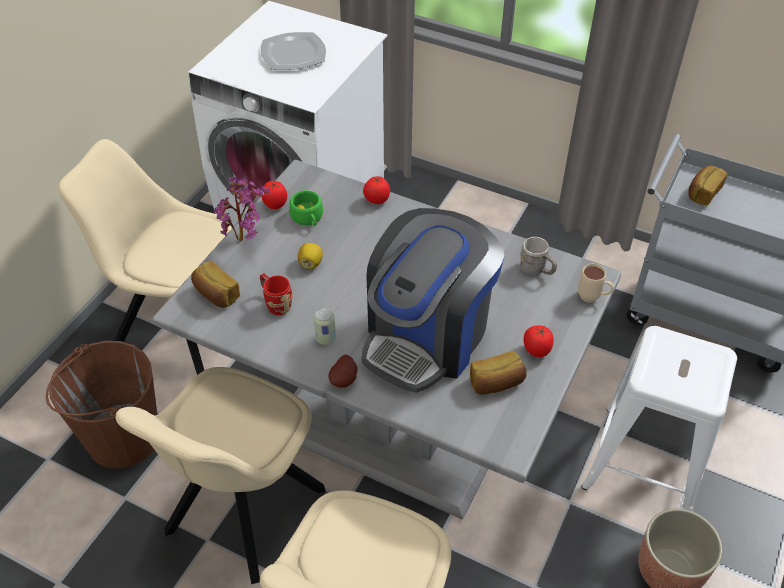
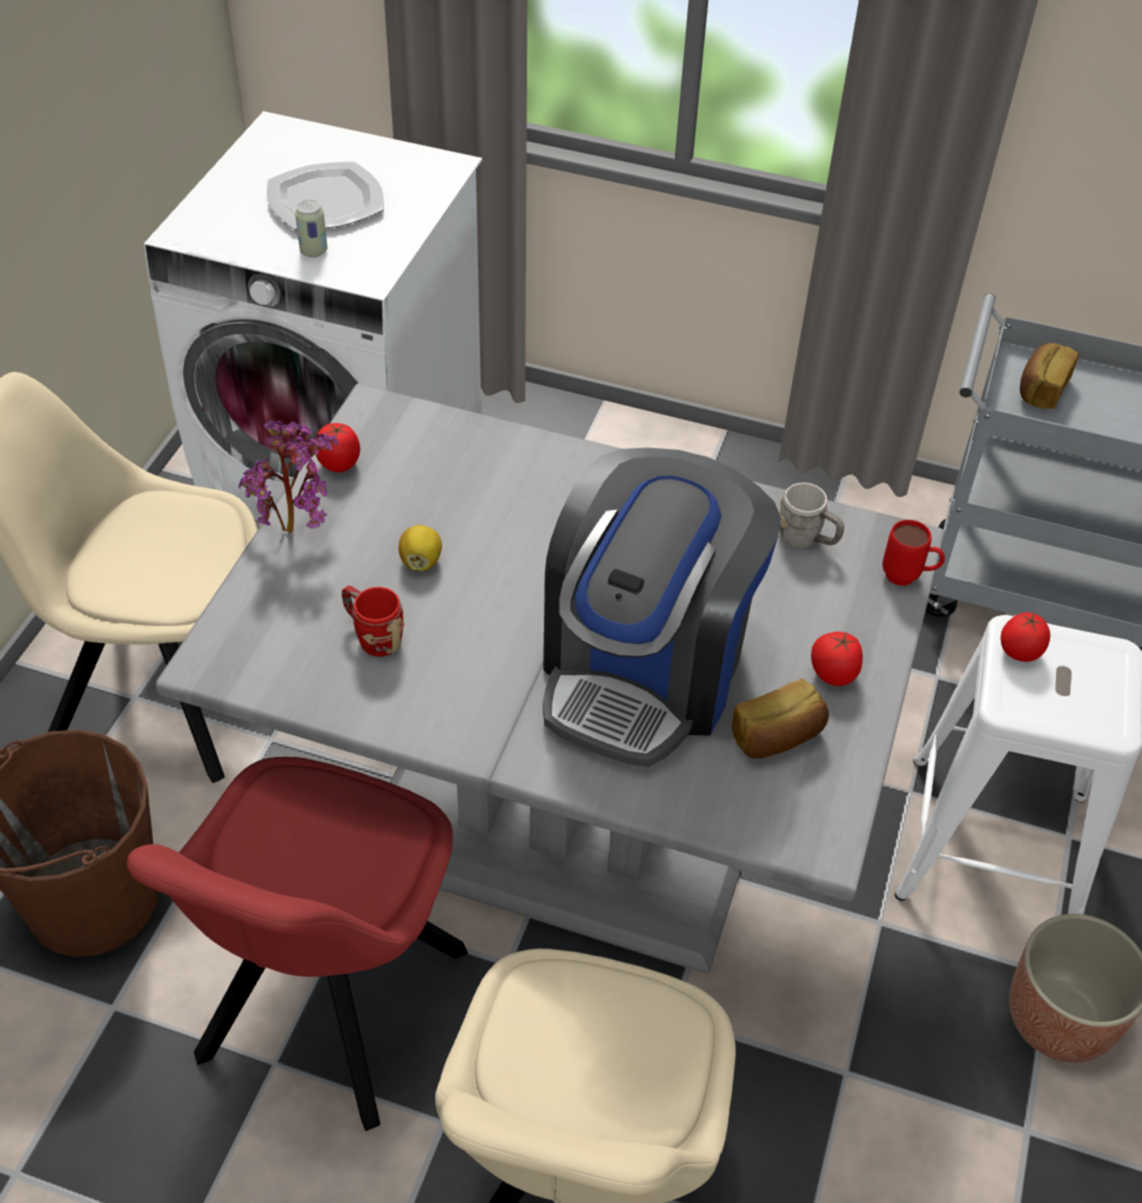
camera: 10 degrees left, 0 degrees up
beige chair [116,367,326,584] -> red chair [127,757,468,1131]
bread [191,261,240,308] -> none
green cup [290,190,323,226] -> none
can [314,308,336,345] -> can moved to [295,200,328,257]
potato [329,355,357,388] -> none
tomato [363,176,390,204] -> tomato moved to [1001,612,1050,662]
beige mug [578,264,614,303] -> red mug [882,520,945,586]

